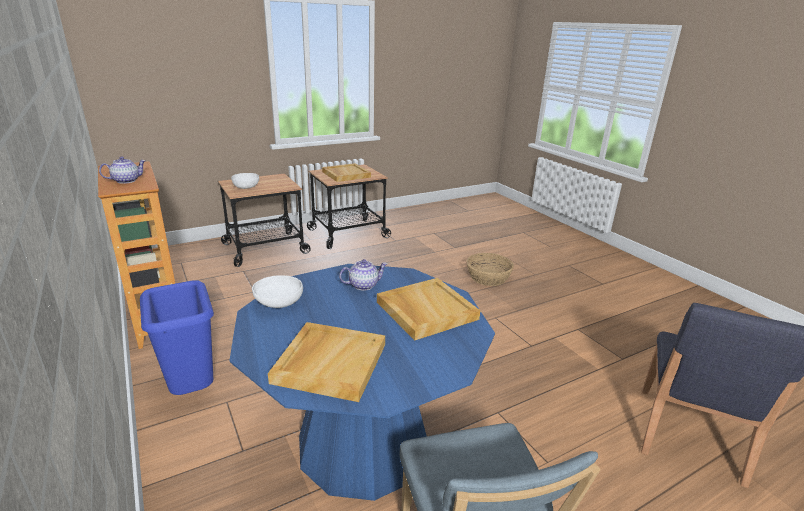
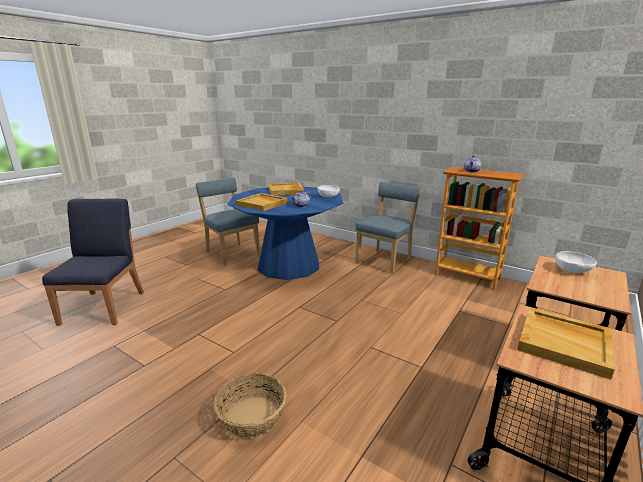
camera: 155 degrees right, 5 degrees down
blue trash can [140,280,214,395] -> blue chair [355,182,421,274]

